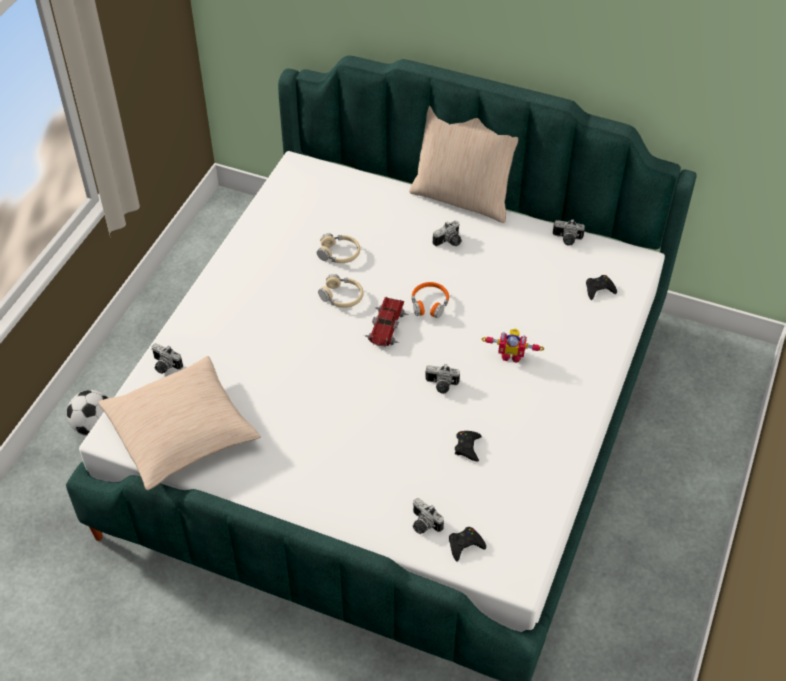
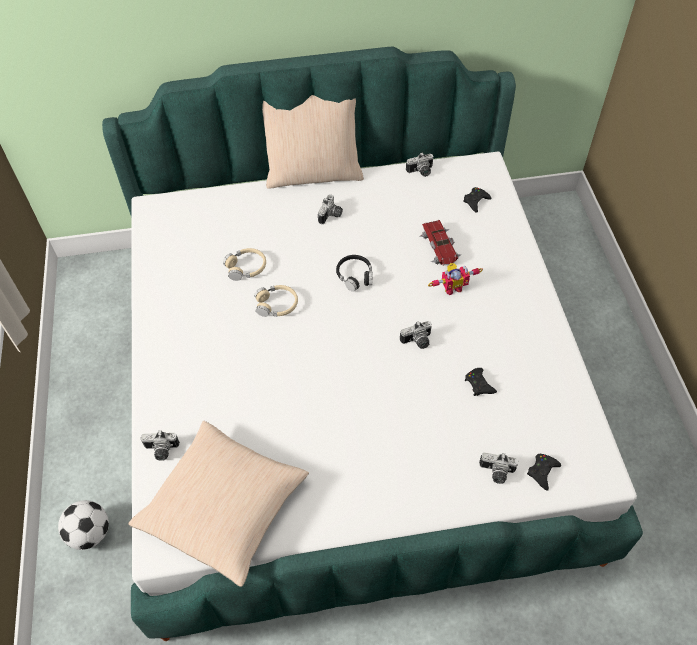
camera: 30 degrees left, 5 degrees up
toy car [364,297,408,347] -> toy car moved to [419,220,462,266]
orange headphones [412,282,449,319] -> black headphones [336,255,373,292]

